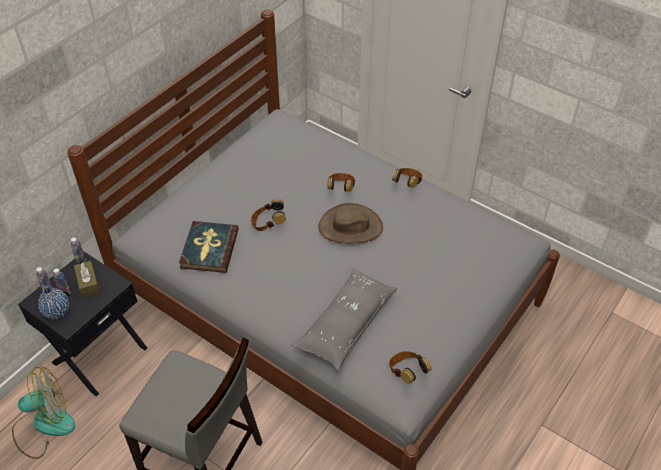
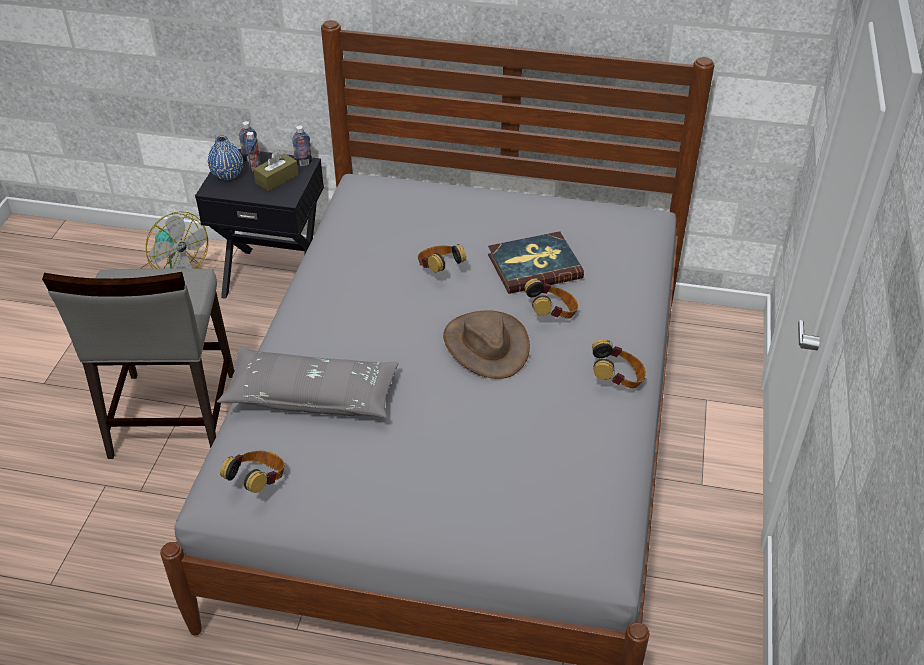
camera: 65 degrees right, 5 degrees down
book [179,221,239,273] -> book moved to [488,231,584,294]

